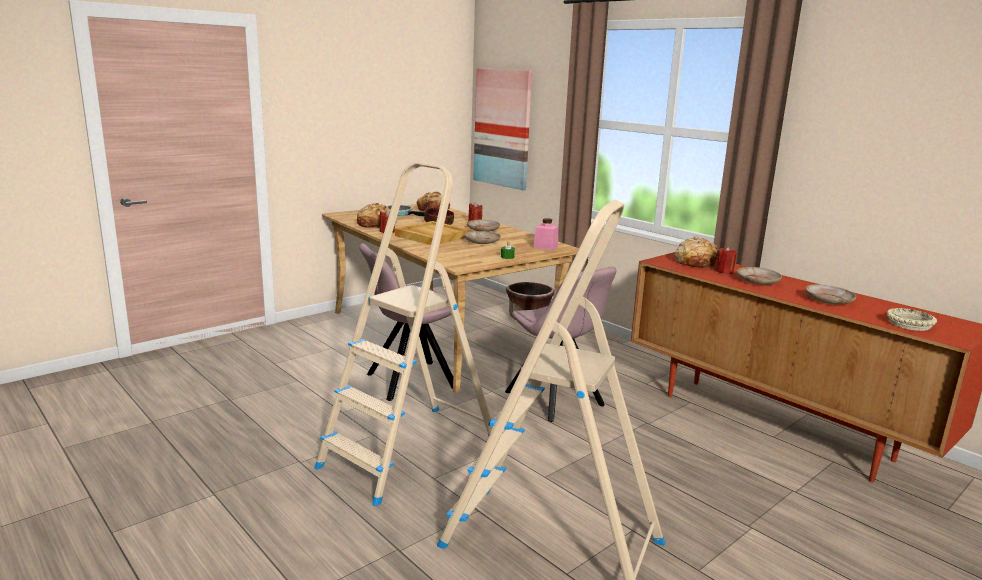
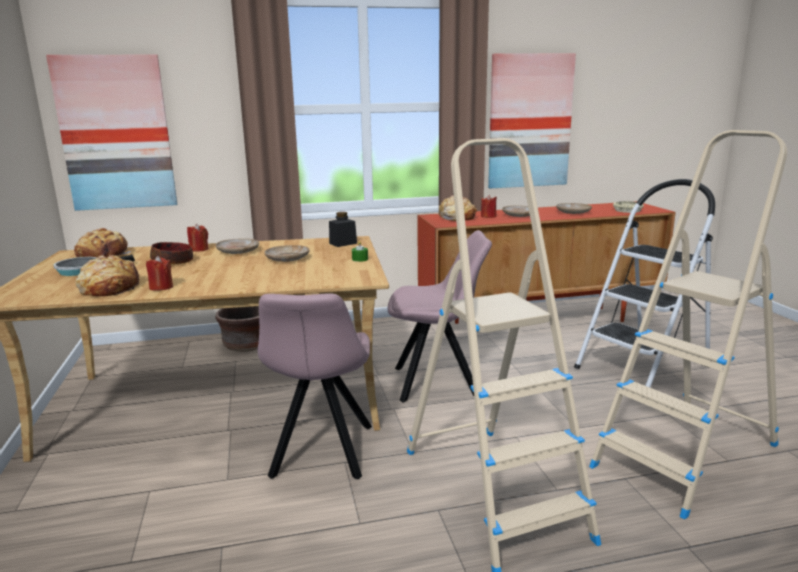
camera: 60 degrees left, 0 degrees up
beige tray [395,221,471,245] -> none
pink jar [534,218,558,250] -> black jar [329,212,357,247]
none -> picture [488,53,576,188]
none -> step ladder [574,179,715,387]

